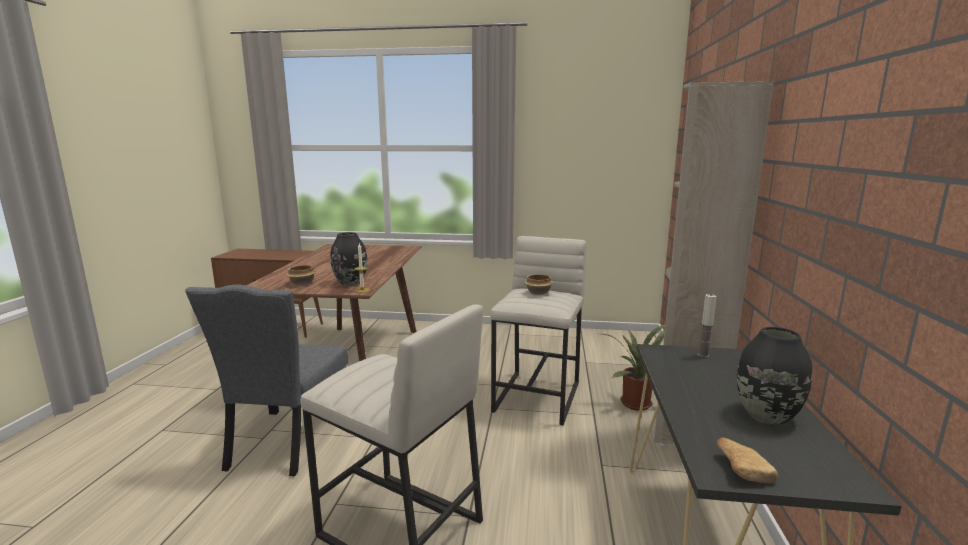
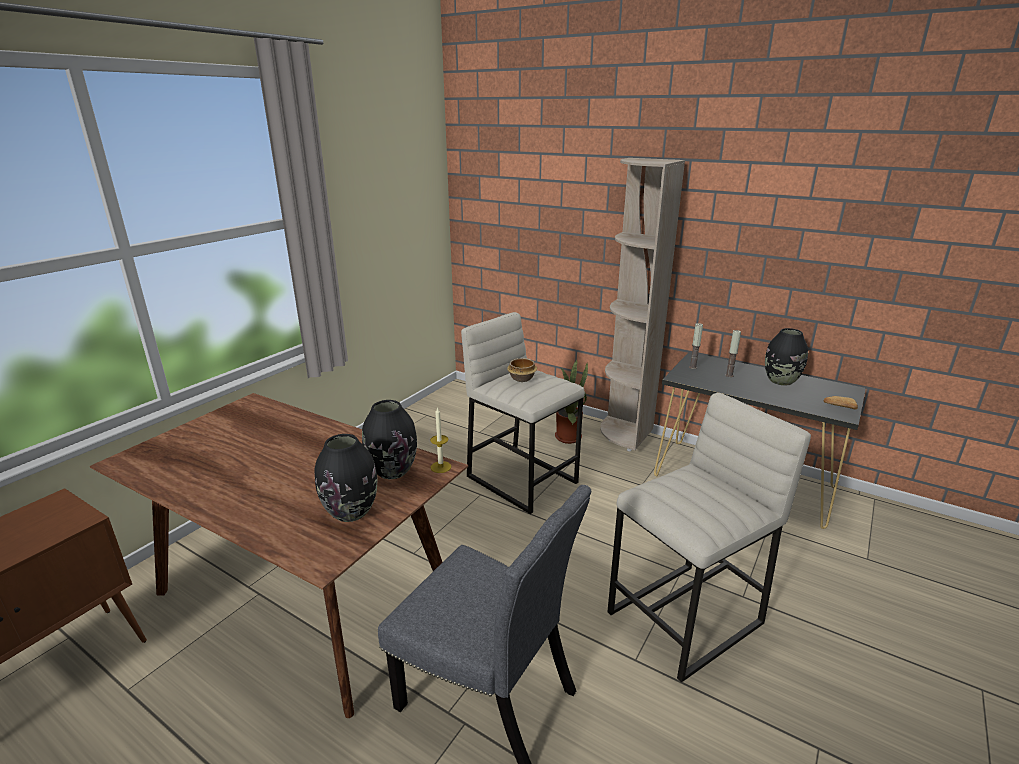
camera: 65 degrees left, 10 degrees up
bowl [286,265,316,285] -> black vase [315,434,377,522]
none -> candle [725,330,741,377]

